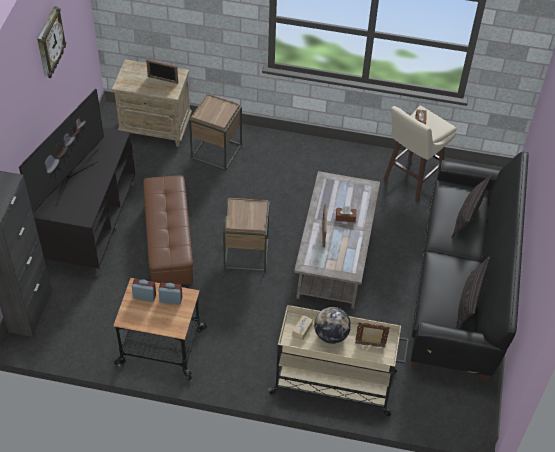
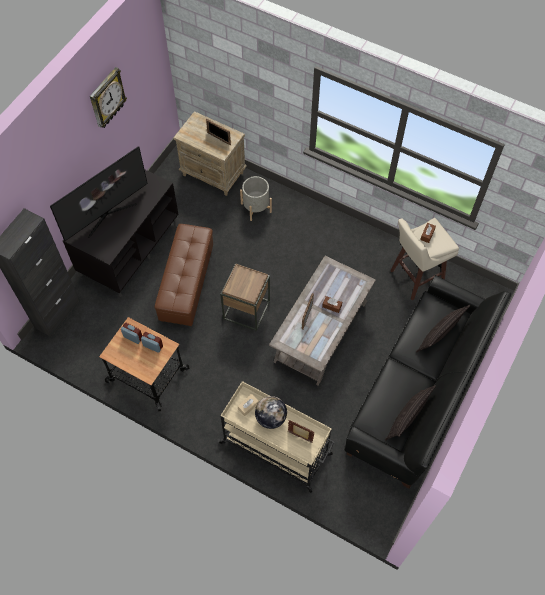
camera: 20 degrees right, 10 degrees up
brown side table [189,94,242,171] -> grey planter [240,176,272,221]

